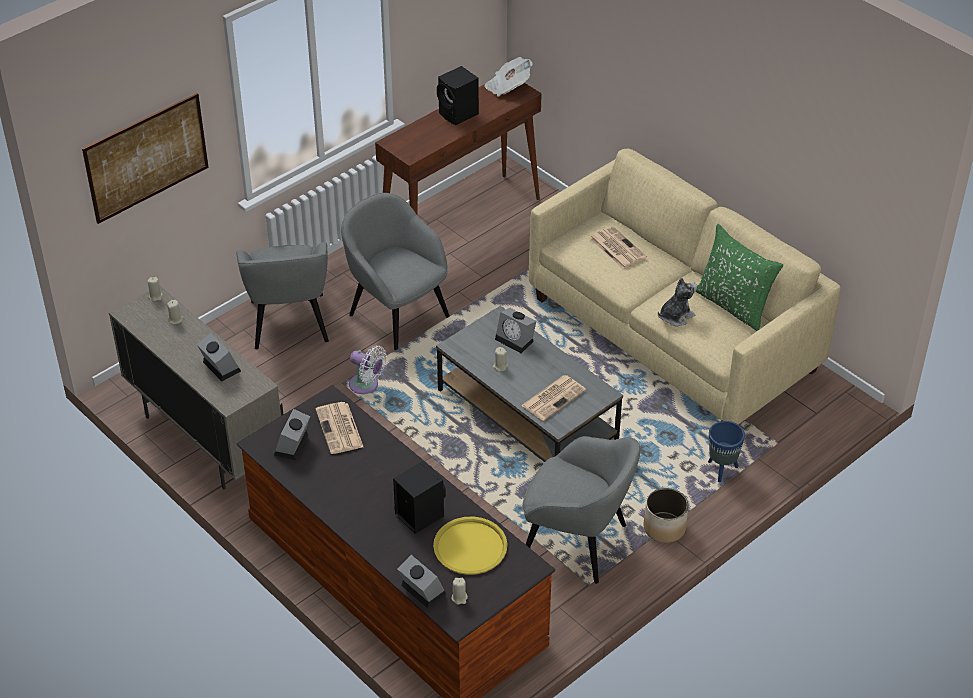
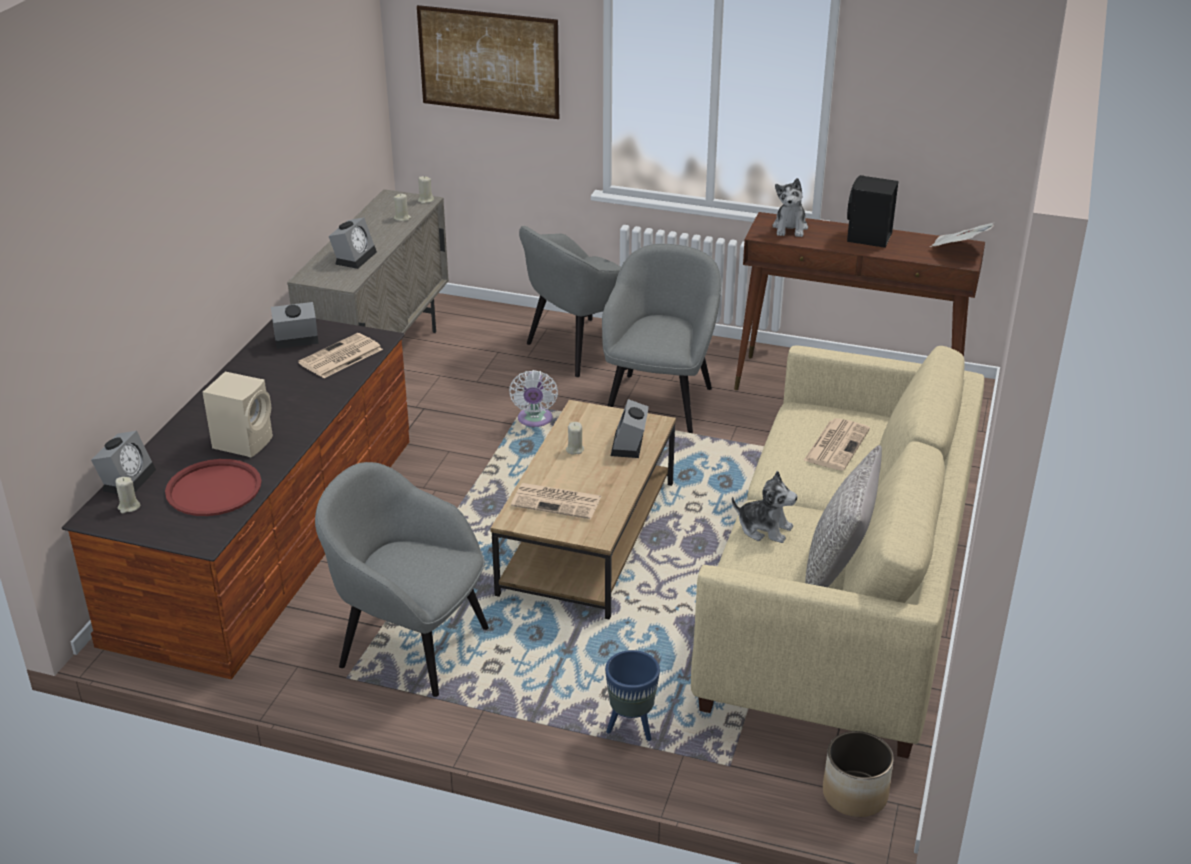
camera: 60 degrees right, 10 degrees down
black speaker [393,461,446,534] -> beige speaker [203,371,273,457]
yellow tray [433,517,507,575] -> red tray [165,459,262,516]
grey coffee table [436,306,623,462] -> brown coffee table [490,400,676,620]
grey armchair [522,436,640,584] -> grey armchair turned 120 degrees clockwise [315,462,489,697]
planter [644,488,688,543] -> planter moved to [823,731,894,817]
green pillow [696,224,783,331] -> grey pillow [805,445,882,587]
none -> plush toy [772,178,808,237]

